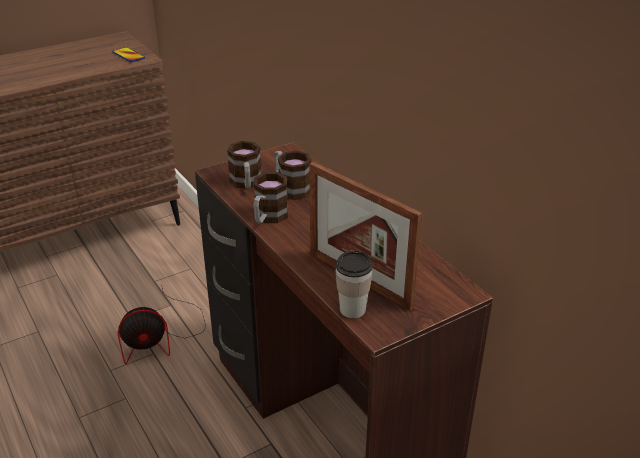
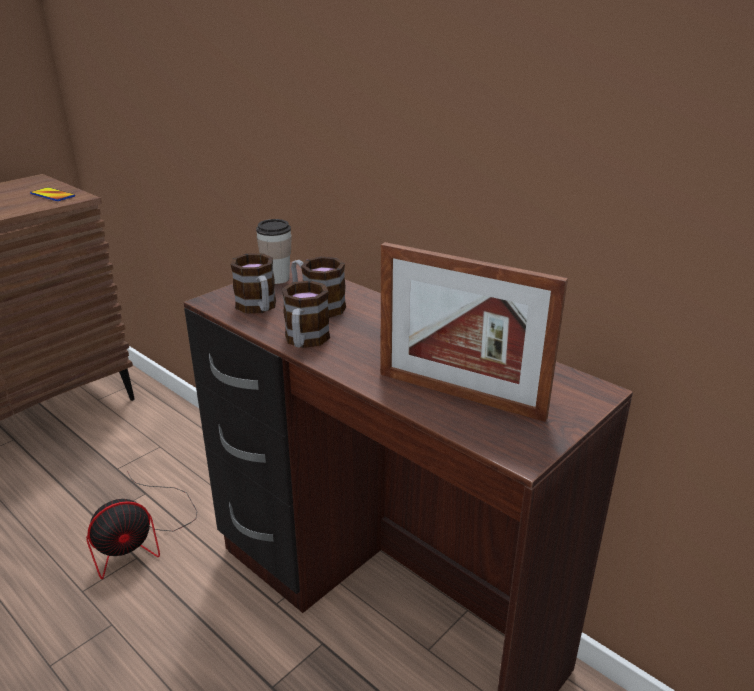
camera: 15 degrees left, 5 degrees down
cup [335,251,373,318] -> cup moved to [256,219,292,284]

